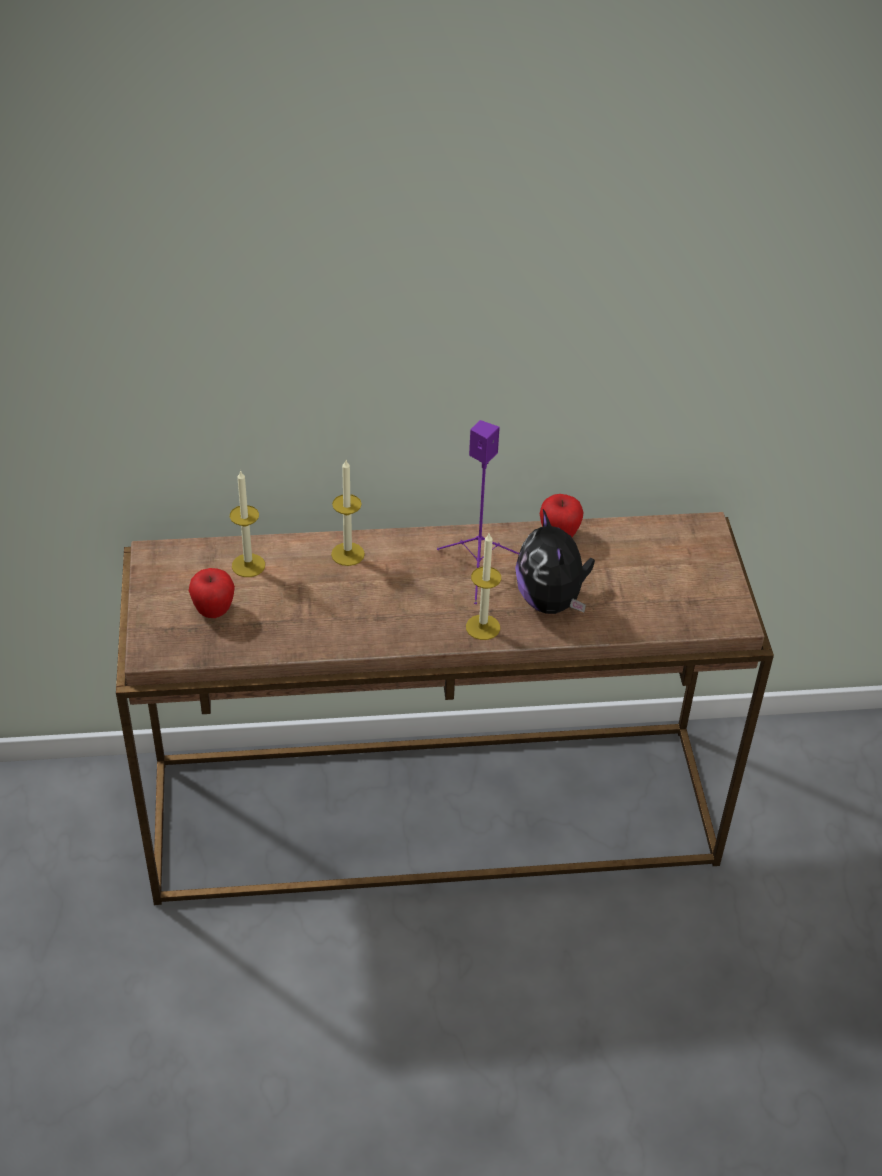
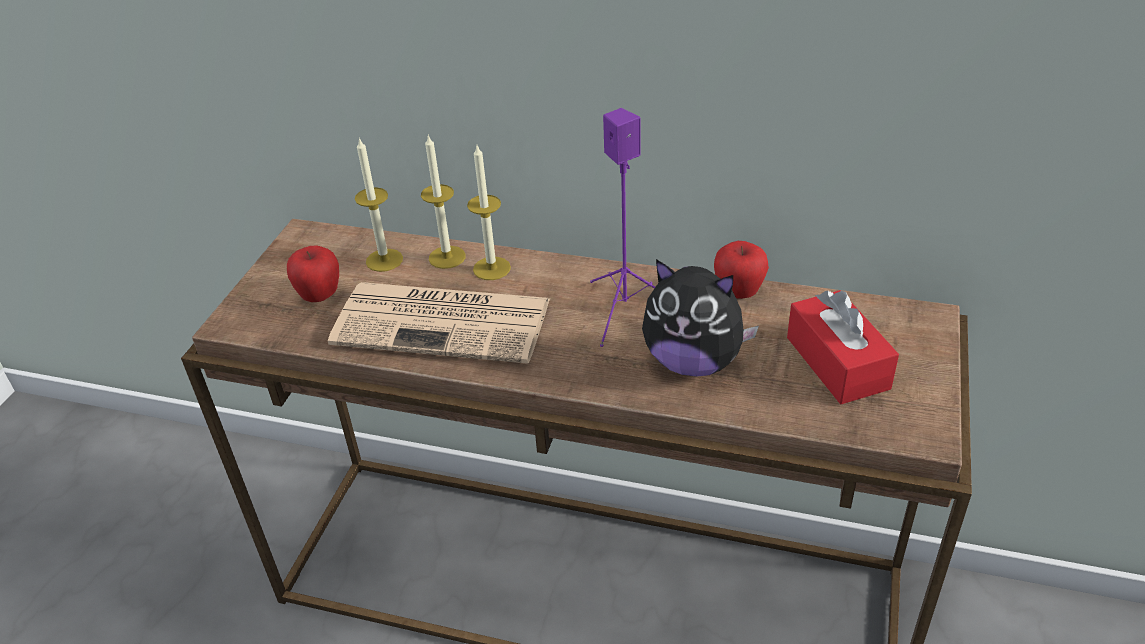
camera: 25 degrees right, 5 degrees down
candle [466,533,501,640] -> candle moved to [421,135,466,269]
plush toy [515,509,595,614] -> plush toy turned 75 degrees counterclockwise [642,259,759,377]
none -> newspaper [328,282,550,364]
none -> red tissue box [787,290,899,404]

